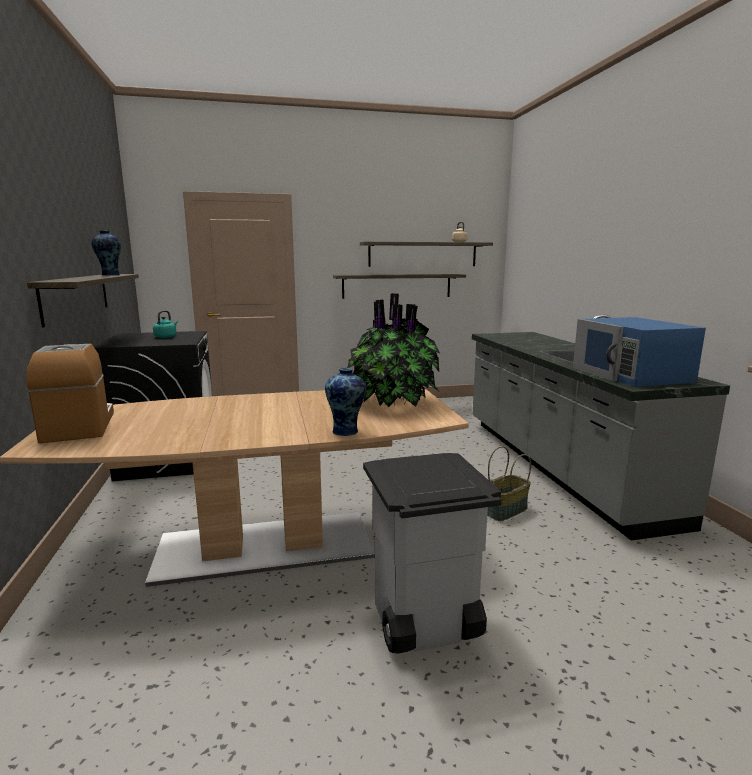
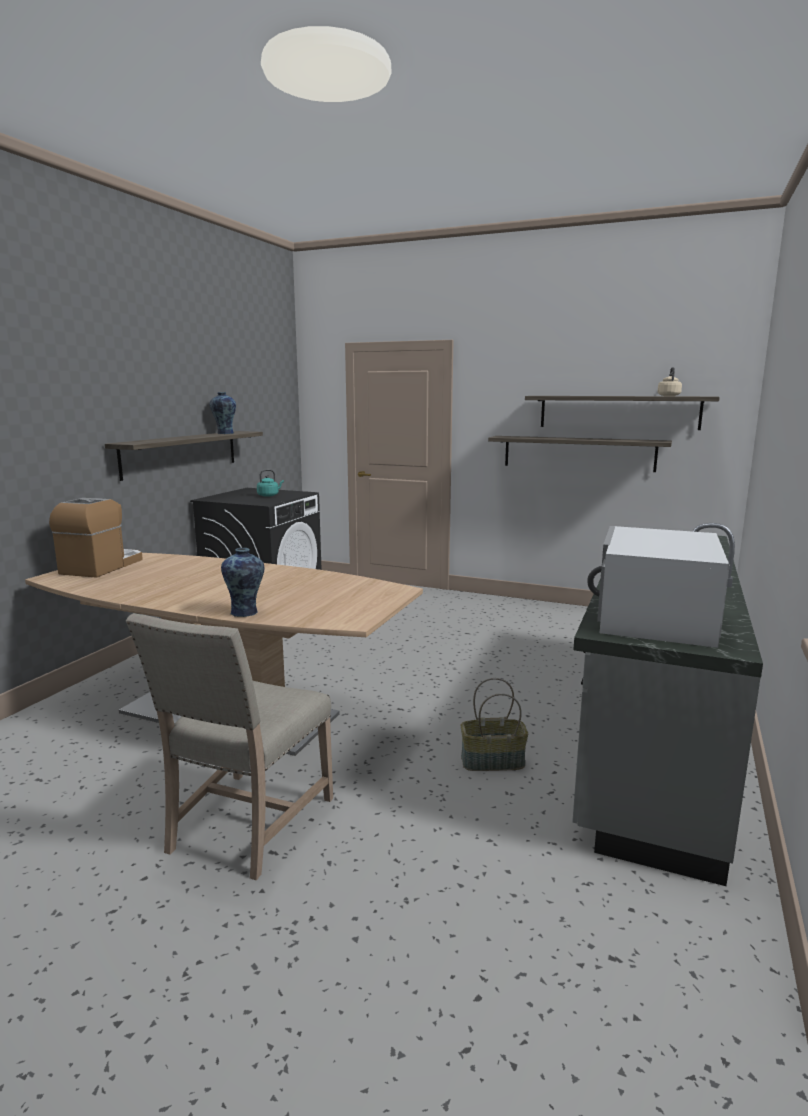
camera: 35 degrees right, 0 degrees up
potted plant [347,293,440,407] -> none
grey trash can [363,453,502,654] -> beige chair [126,613,333,880]
blue microwave [573,317,706,387] -> white microwave [587,526,730,648]

